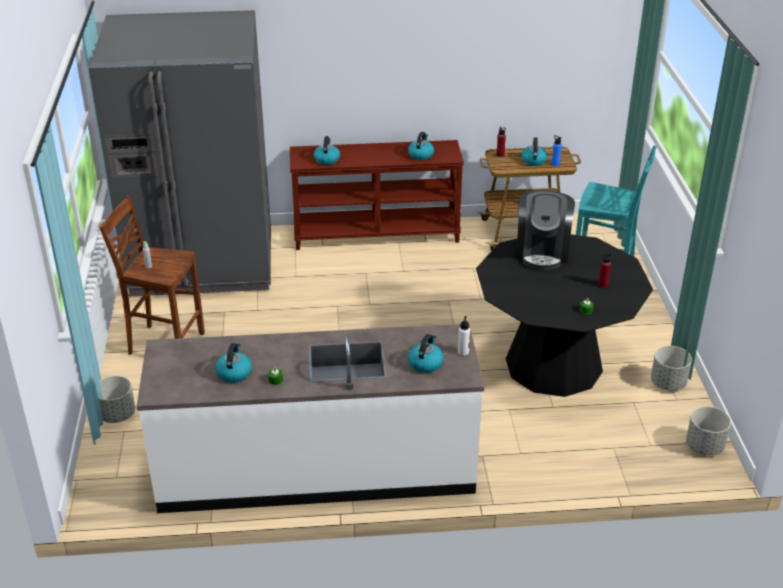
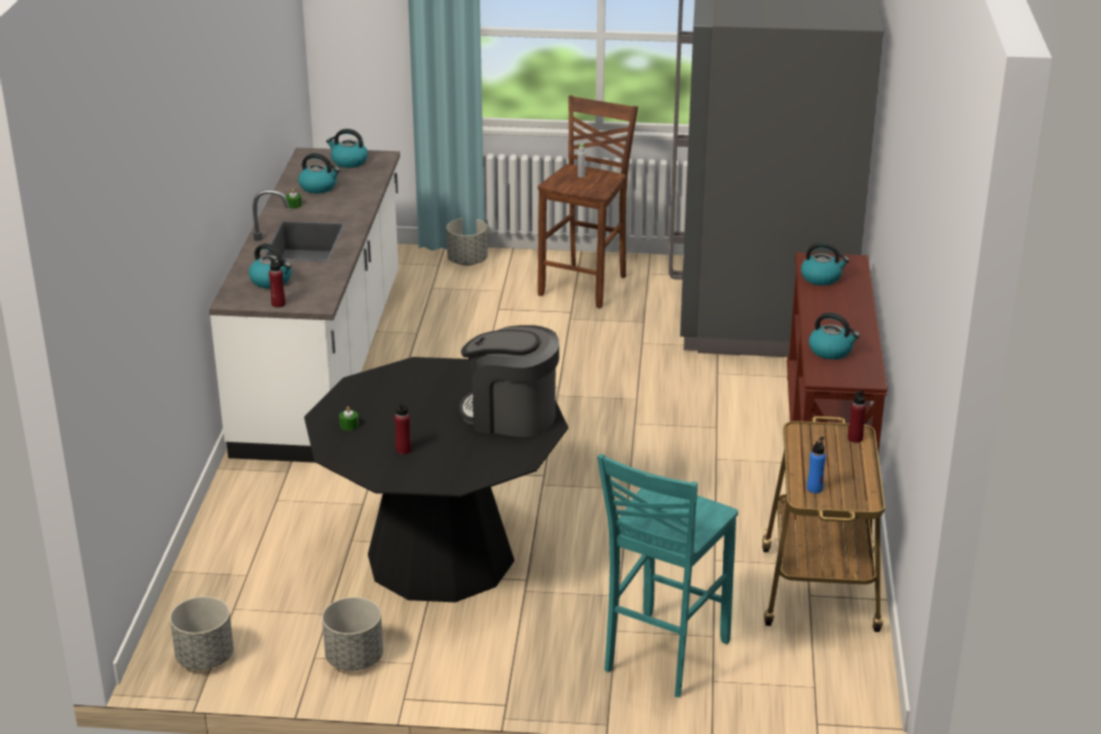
camera: 100 degrees right, 5 degrees down
white bottle [458,316,470,356] -> red bottle [269,258,285,307]
kettle [521,137,548,166] -> kettle moved to [326,129,368,168]

